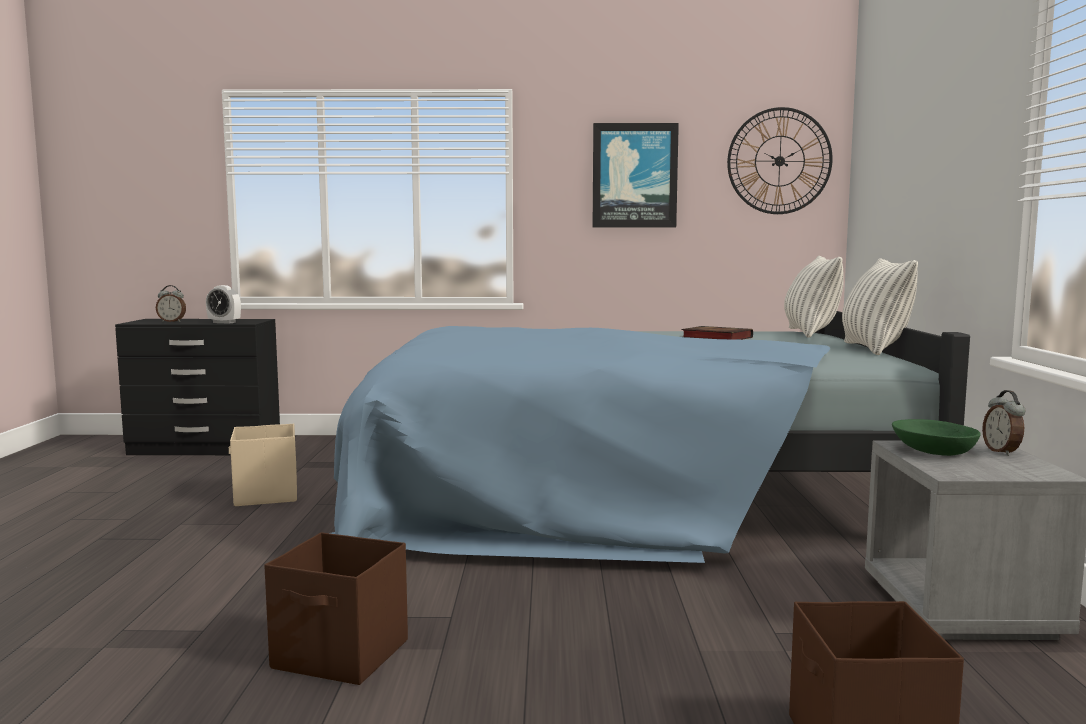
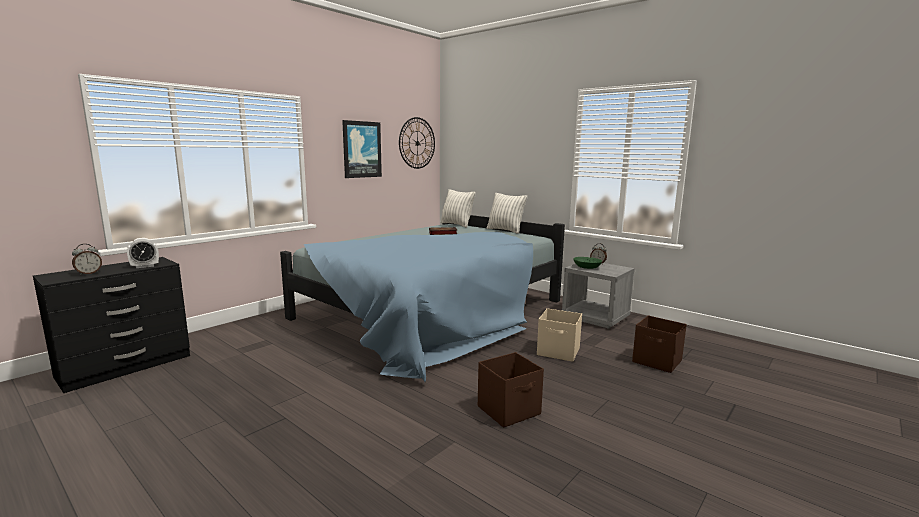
camera: 50 degrees left, 5 degrees up
beige storage box [229,424,297,506] -> beige storage box moved to [537,308,582,362]

